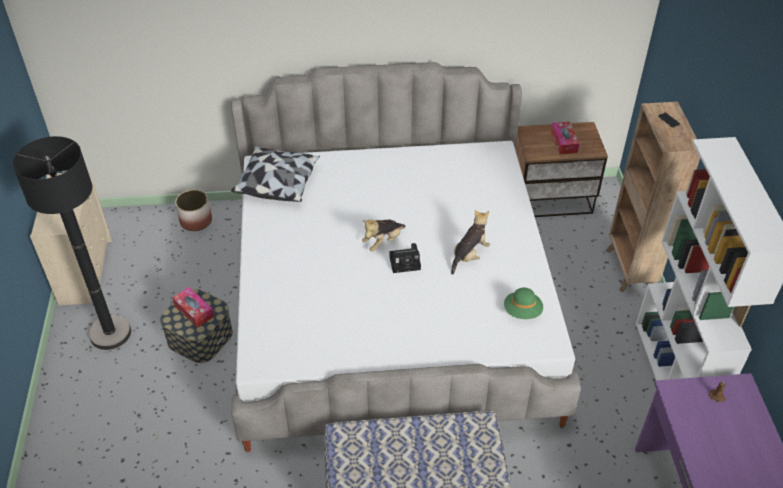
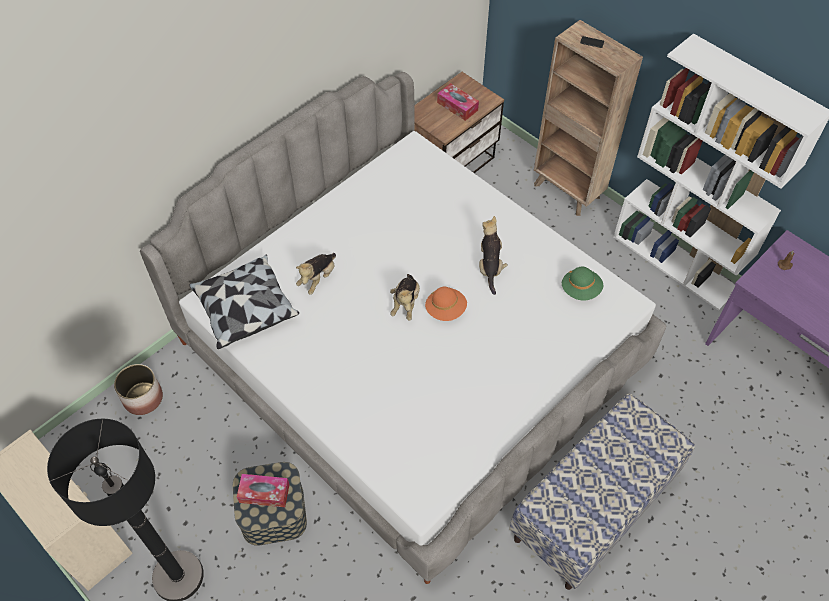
camera: 40 degrees left, 10 degrees up
camera [389,243,421,273] -> orange hat [425,287,467,321]
none -> plush toy [296,253,336,295]

